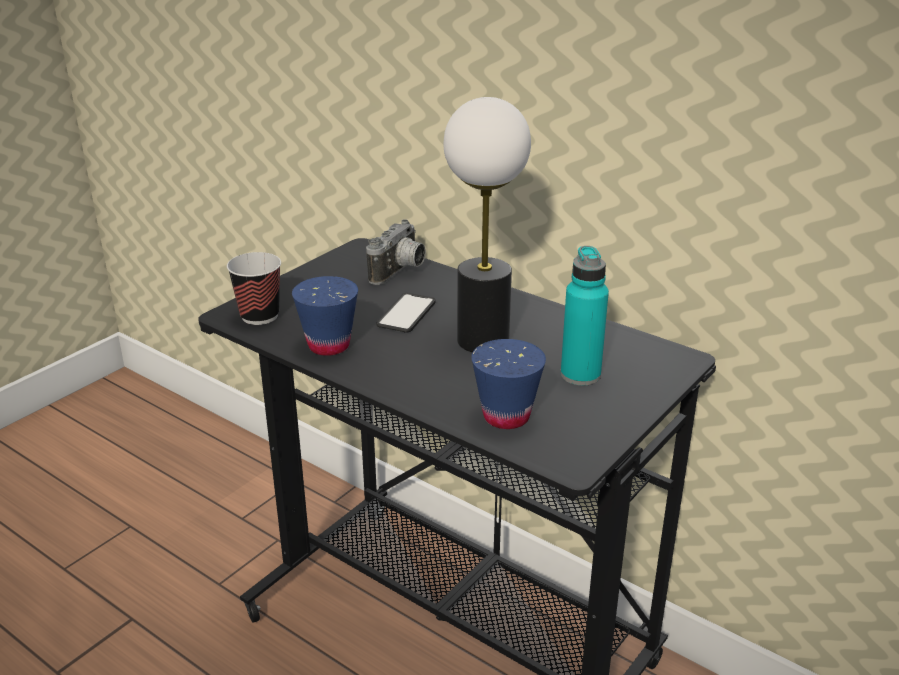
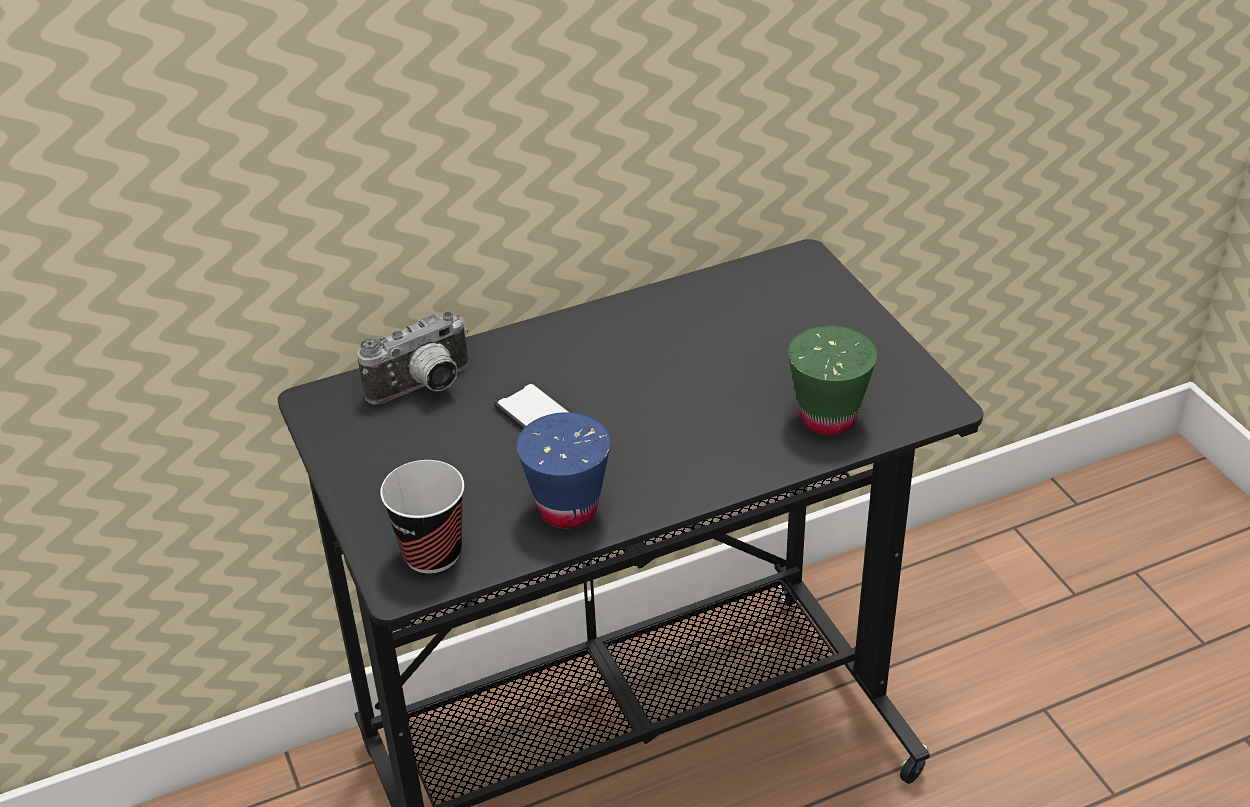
camera: 60 degrees left, 10 degrees up
camera [366,219,426,285] -> camera turned 90 degrees clockwise [357,311,468,405]
table lamp [443,97,531,352] -> none
blue cup [471,339,546,429] -> green cup [788,325,878,435]
turquoise bottle [561,246,609,386] -> none

